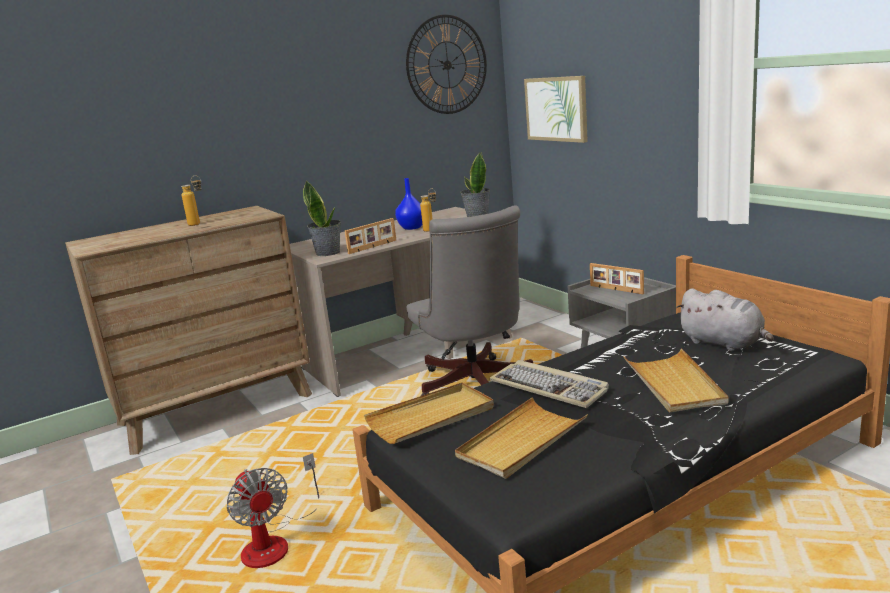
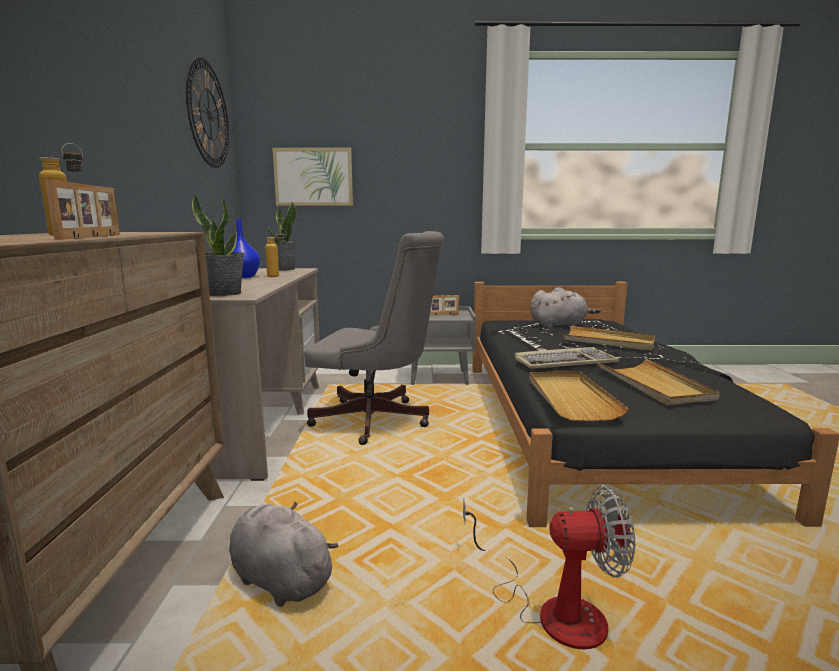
camera: 60 degrees left, 5 degrees down
picture frame [345,218,397,254] -> picture frame moved to [45,180,120,240]
none -> grey plush toy [229,502,339,607]

